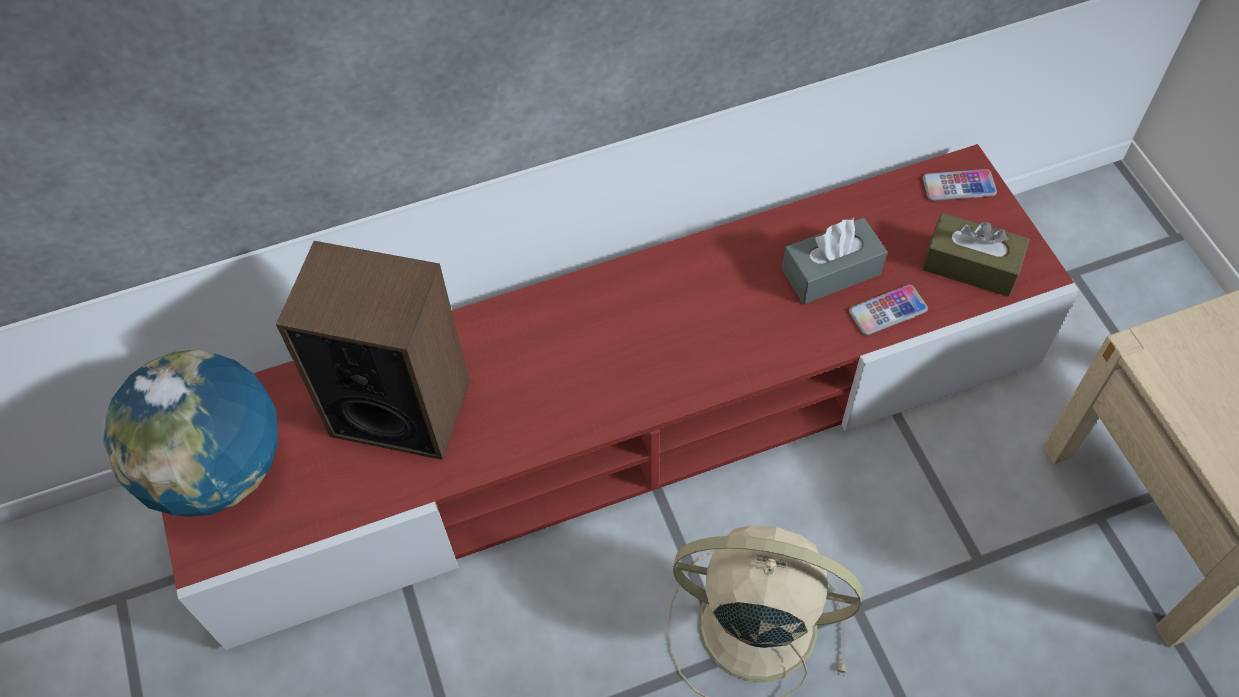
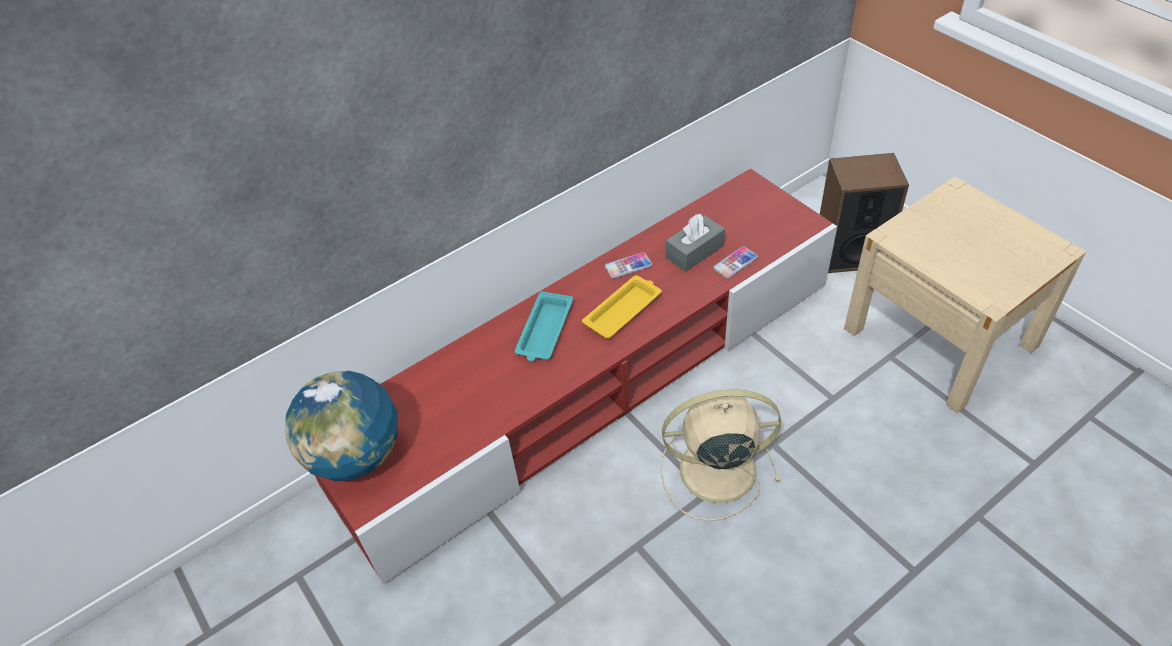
camera: 15 degrees left, 10 degrees down
speaker [276,241,470,460] -> speaker moved to [820,153,909,273]
brown tissue box [922,213,1030,297] -> none
phone [923,169,997,201] -> phone moved to [605,252,652,279]
none -> turquoise tray [515,291,573,361]
none -> yellow tray [582,275,662,339]

